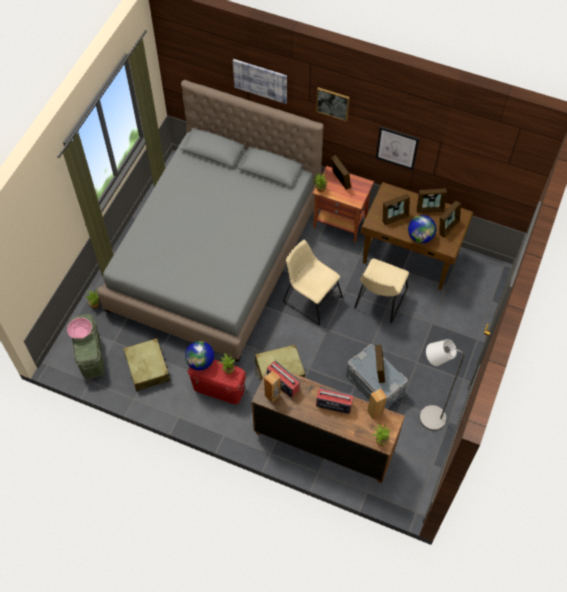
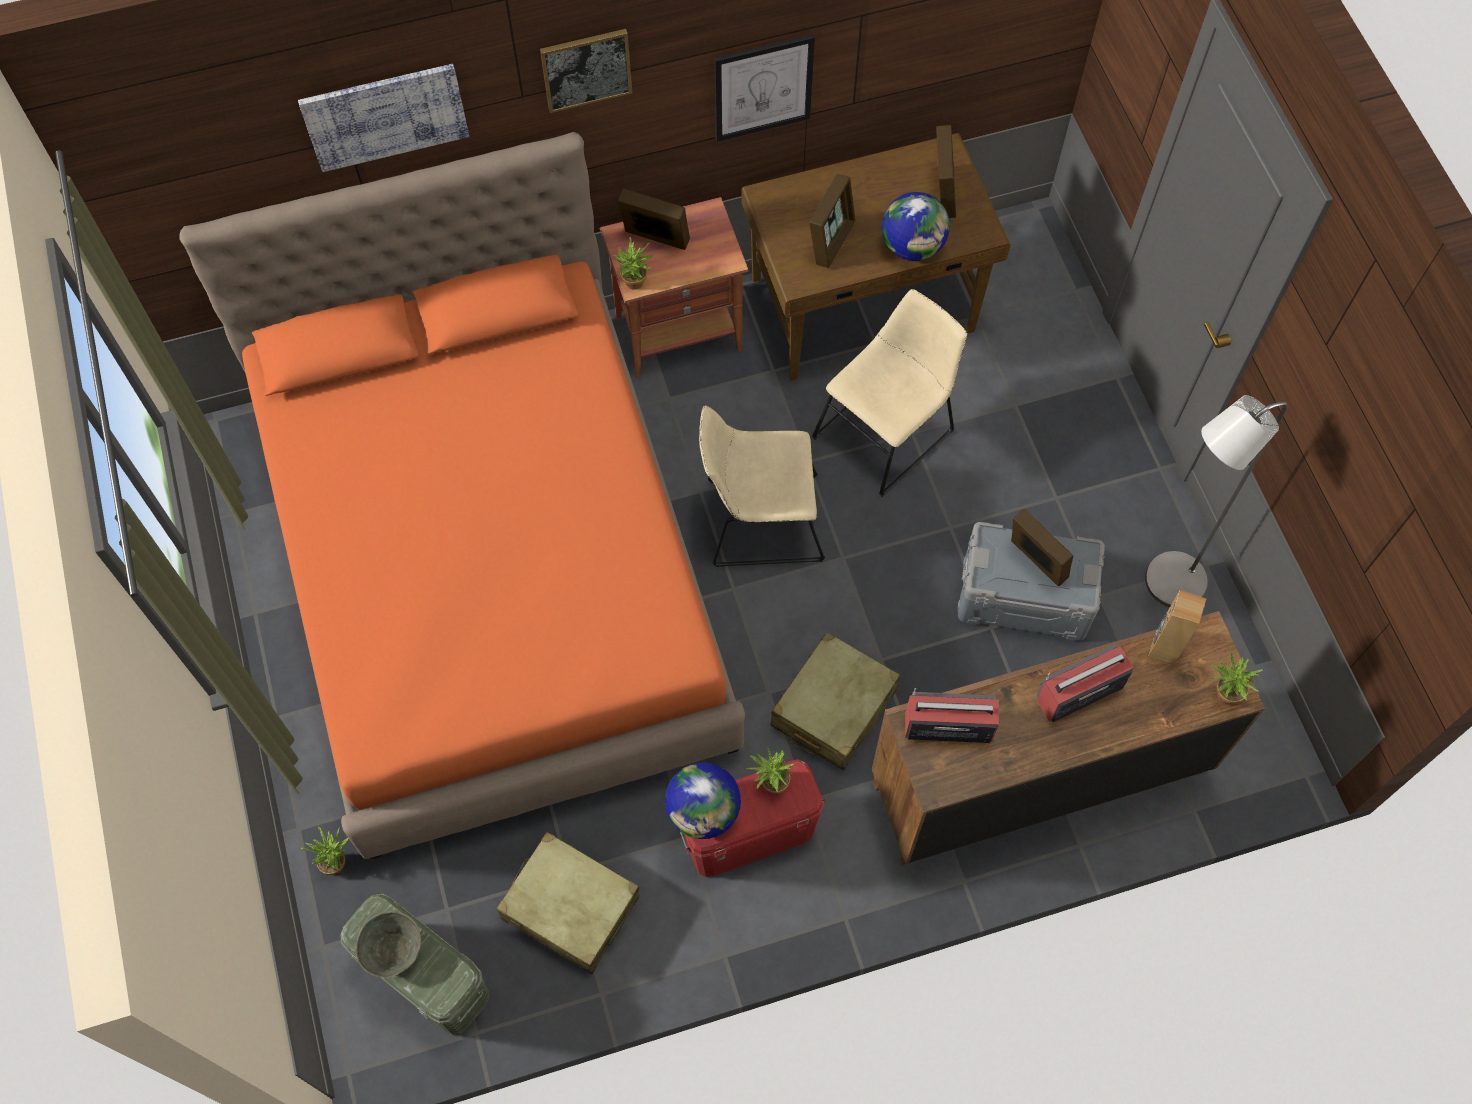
camera: 40 degrees left, 5 degrees up
pink bowl [67,318,92,339] -> grey bowl [356,911,421,978]
grey bed [97,80,324,362] -> orange bed [179,132,745,859]
brown speaker [264,371,280,403] -> none
beige chair [354,258,409,323] -> beige chair turned 120 degrees counterclockwise [812,289,967,497]
picture frame [417,188,447,213] -> none

